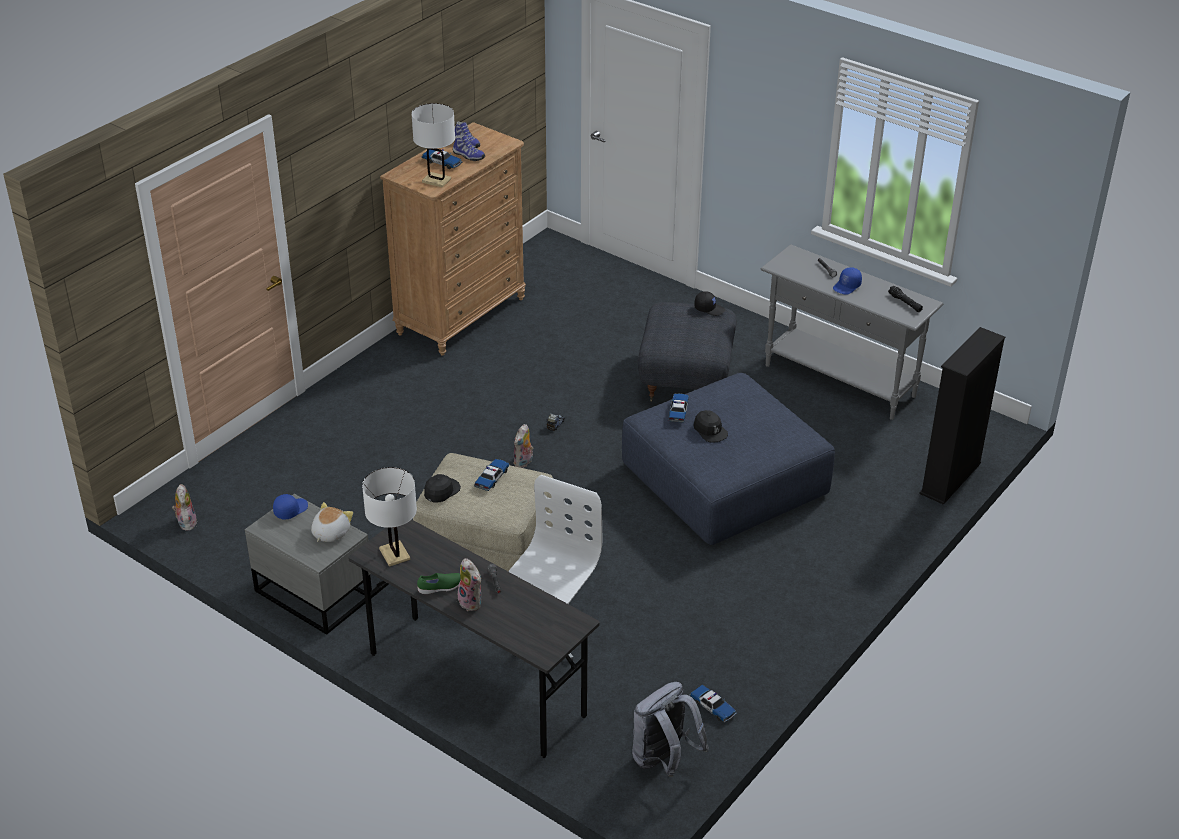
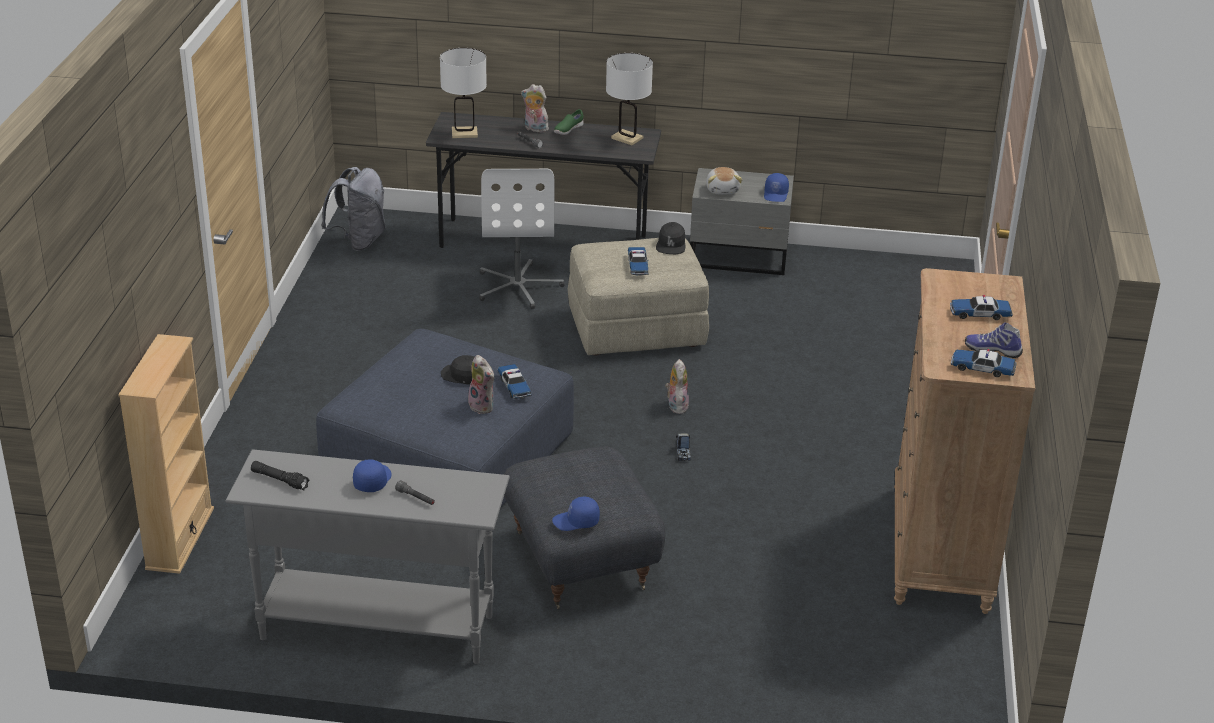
camera: 150 degrees right, 5 degrees down
plush toy [172,484,197,531] -> plush toy moved to [468,355,495,414]
white table lamp [412,103,455,188] -> white table lamp moved to [440,48,487,138]
shoe [453,135,485,161] -> none
toy car [689,685,737,723] -> toy car moved to [951,349,1017,377]
black cap [695,291,725,316] -> blue cap [552,497,600,531]
black bookcase [919,327,1005,505] -> beige bookcase [118,334,214,574]

